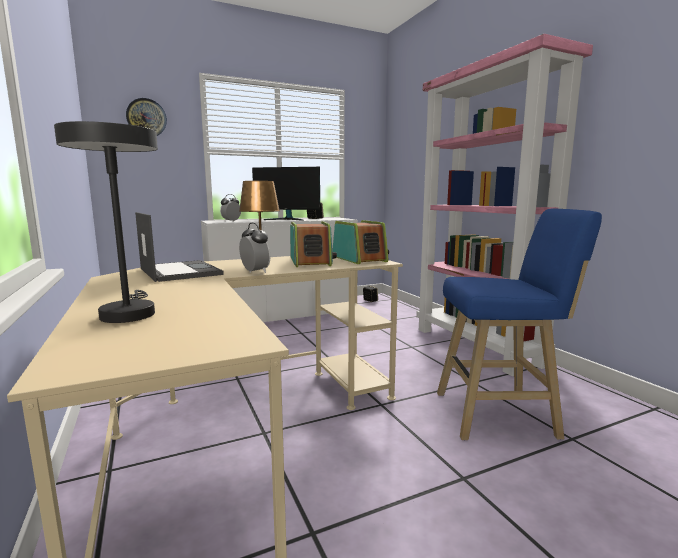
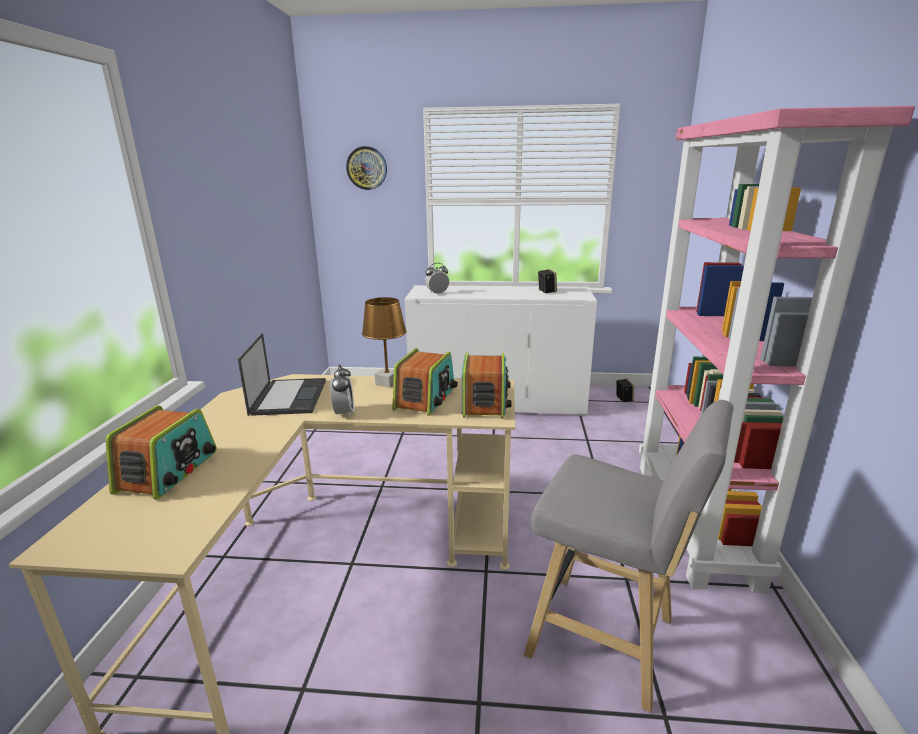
camera: 30 degrees right, 10 degrees up
grey table lamp [54,121,158,323] -> radio [105,406,217,500]
monitor [252,167,320,221] -> none
blue stool [437,208,602,440] -> grey stool [524,400,734,713]

